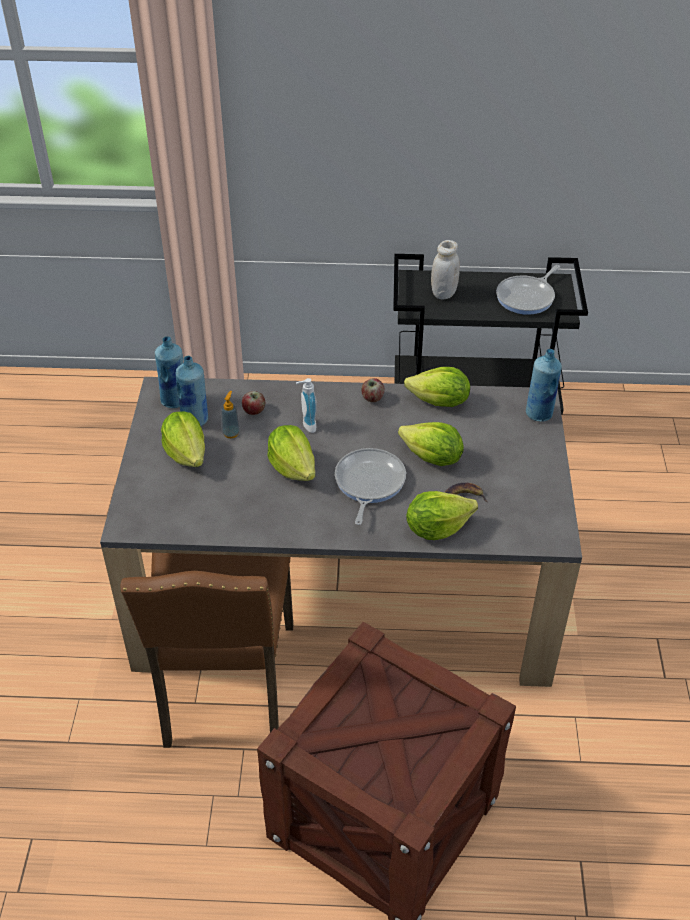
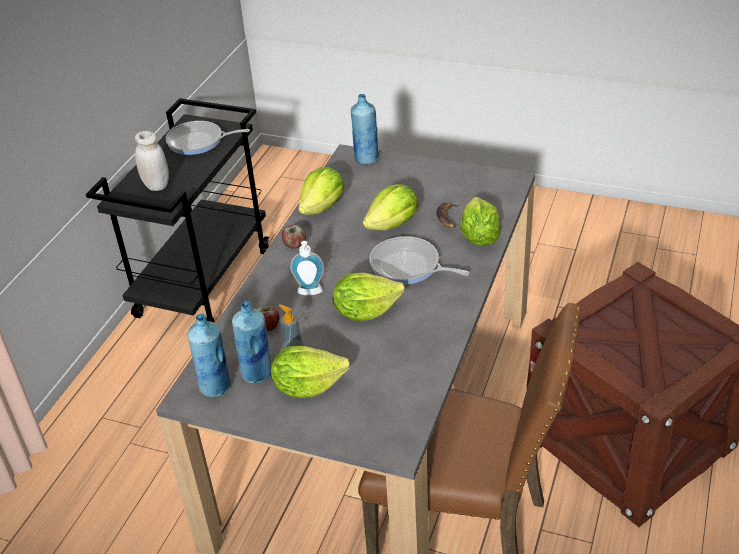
camera: 70 degrees left, 5 degrees down
frying pan [496,265,560,315] -> frying pan turned 120 degrees clockwise [166,121,250,155]

